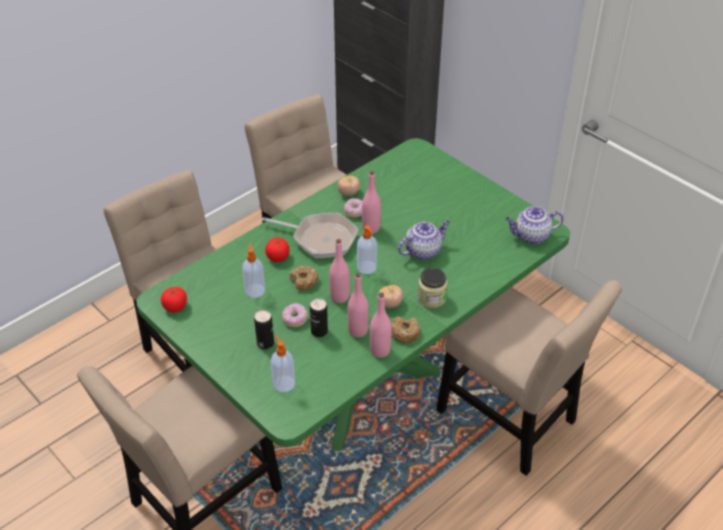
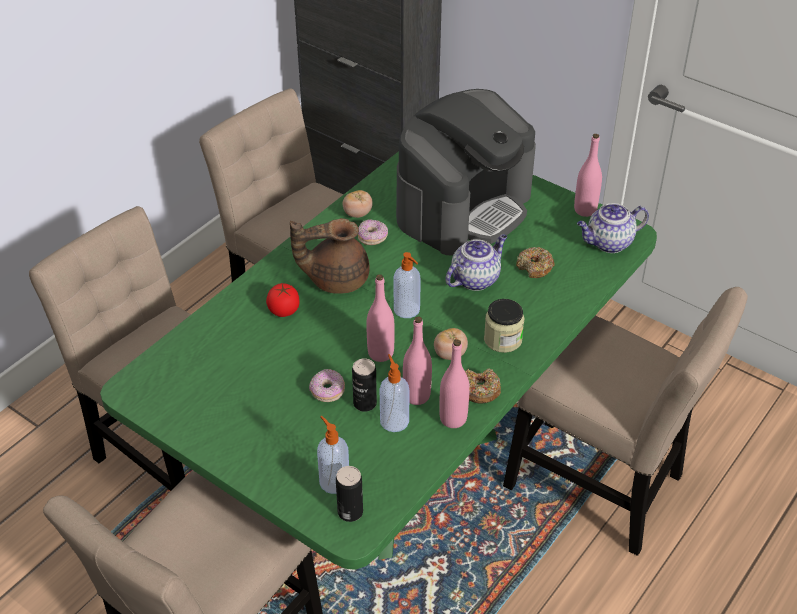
camera: 10 degrees left, 0 degrees up
tomato [161,287,187,313] -> none
soap dispenser [242,242,265,298] -> soap dispenser moved to [380,354,410,432]
can [254,310,274,349] -> can moved to [336,466,363,522]
frying pan [262,213,359,258] -> brown teapot [290,218,370,294]
donut [290,265,319,290] -> donut moved to [516,247,555,278]
pink bottle [362,171,381,233] -> pink bottle moved to [574,134,602,217]
none -> coffee machine [396,89,536,256]

